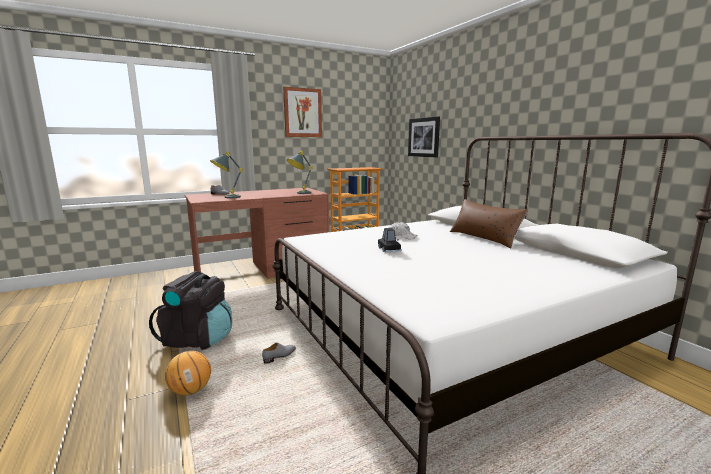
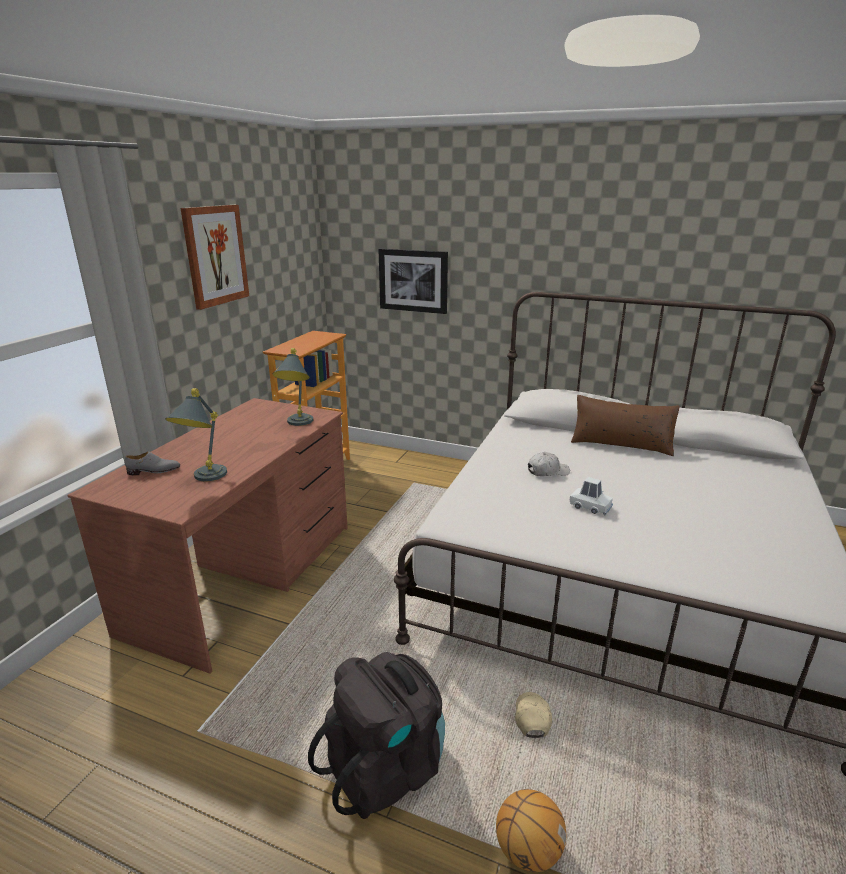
camera: 40 degrees left, 10 degrees up
grey shoe [262,343,296,364] -> beige cap [515,692,552,738]
black toy car [378,228,402,253] -> white toy car [570,477,613,515]

